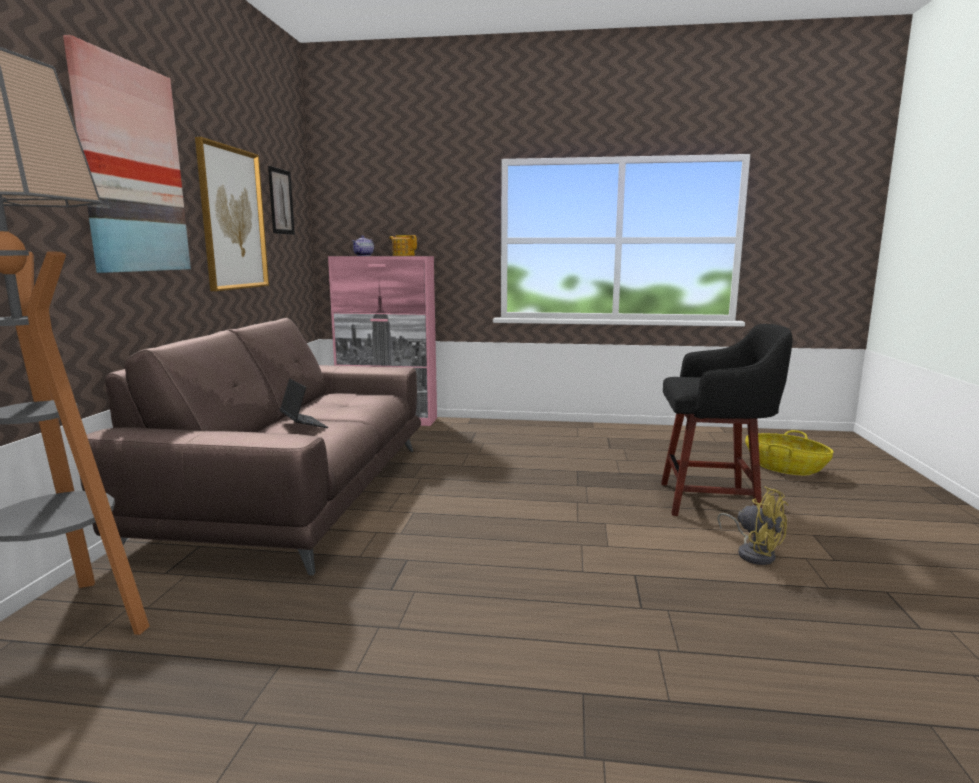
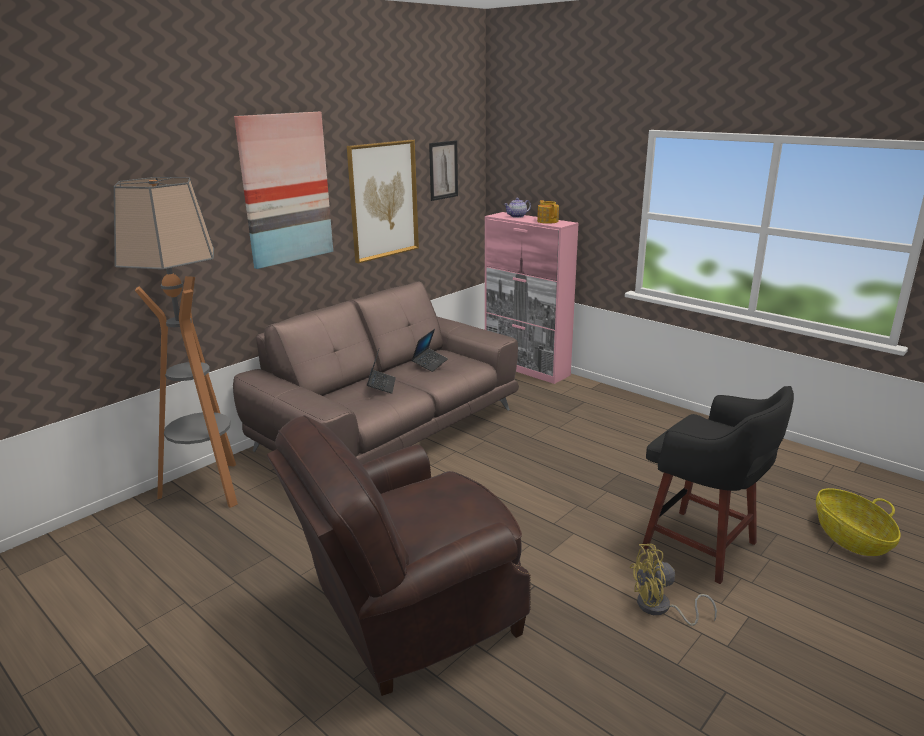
camera: 35 degrees right, 10 degrees up
yellow fan [717,486,789,565] -> yellow fan turned 90 degrees clockwise [629,544,717,626]
none -> brown armchair [267,415,531,696]
none -> laptop [411,329,448,372]

